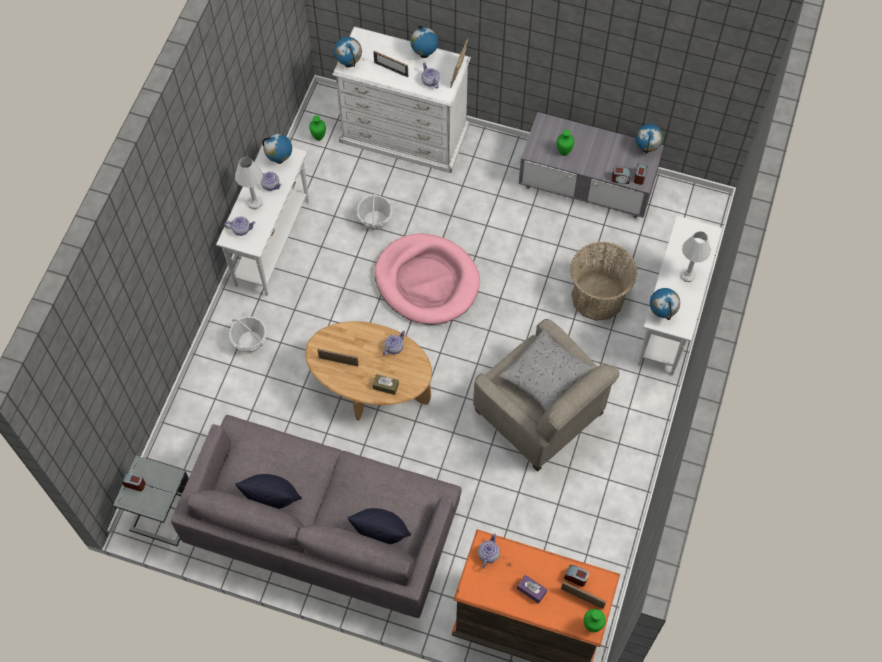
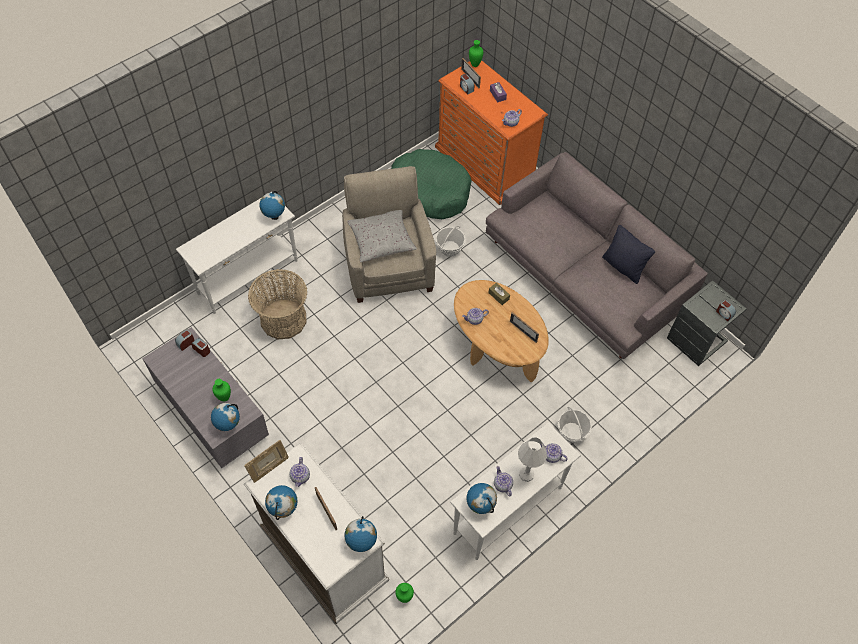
camera: 150 degrees left, 5 degrees down
black pillow [348,508,411,544] -> none
basket [357,192,392,230] -> basket moved to [436,226,466,257]
pink dog bed [375,233,480,325] -> none
globe [635,124,663,154] -> globe moved to [211,403,240,431]
white table lamp [681,231,711,282] -> none
none -> green dog bed [391,149,472,219]

